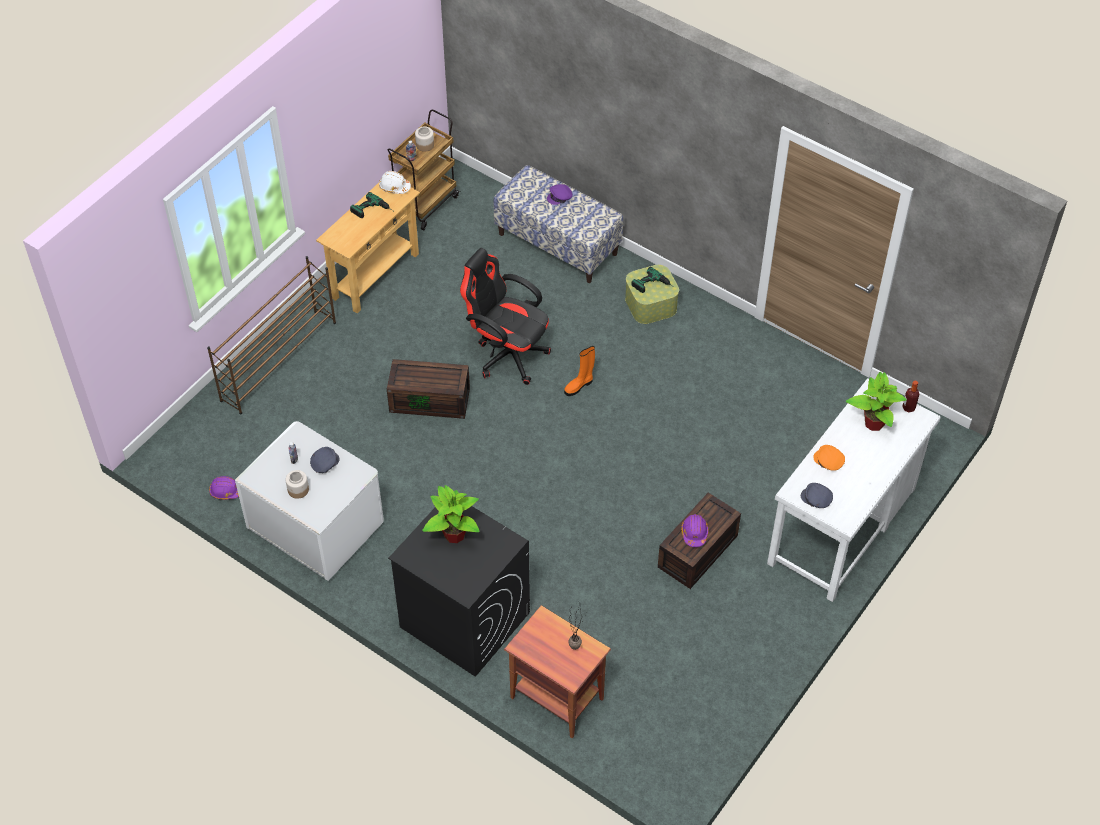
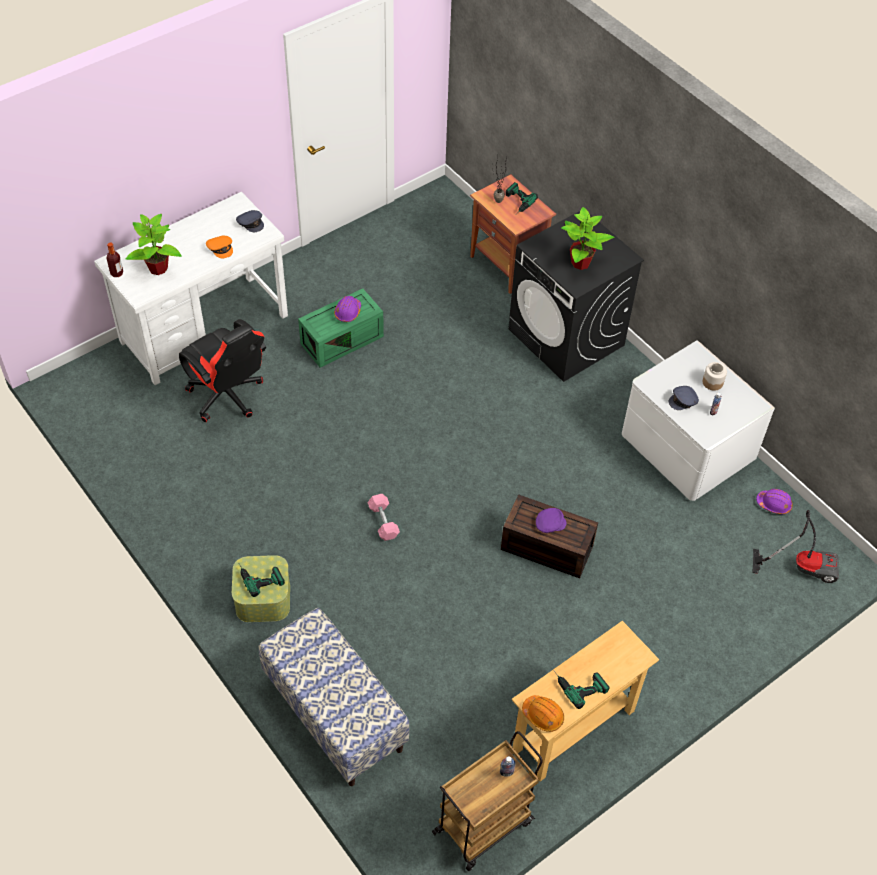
camera: 165 degrees left, 0 degrees up
brown shoe rack [207,256,336,414] -> none
white hard hat [379,171,411,194] -> orange hard hat [522,695,564,732]
jar [415,127,434,152] -> none
black office chair [460,248,551,385] -> black office chair moved to [179,319,266,422]
purple cap [547,184,573,205] -> purple cap moved to [536,508,567,533]
orange boot [564,346,595,396] -> pink dumbbell [367,494,400,541]
brown storage box [658,493,741,589] -> green storage box [298,288,384,368]
none -> power drill [506,182,538,215]
none -> vacuum cleaner [752,510,839,583]

